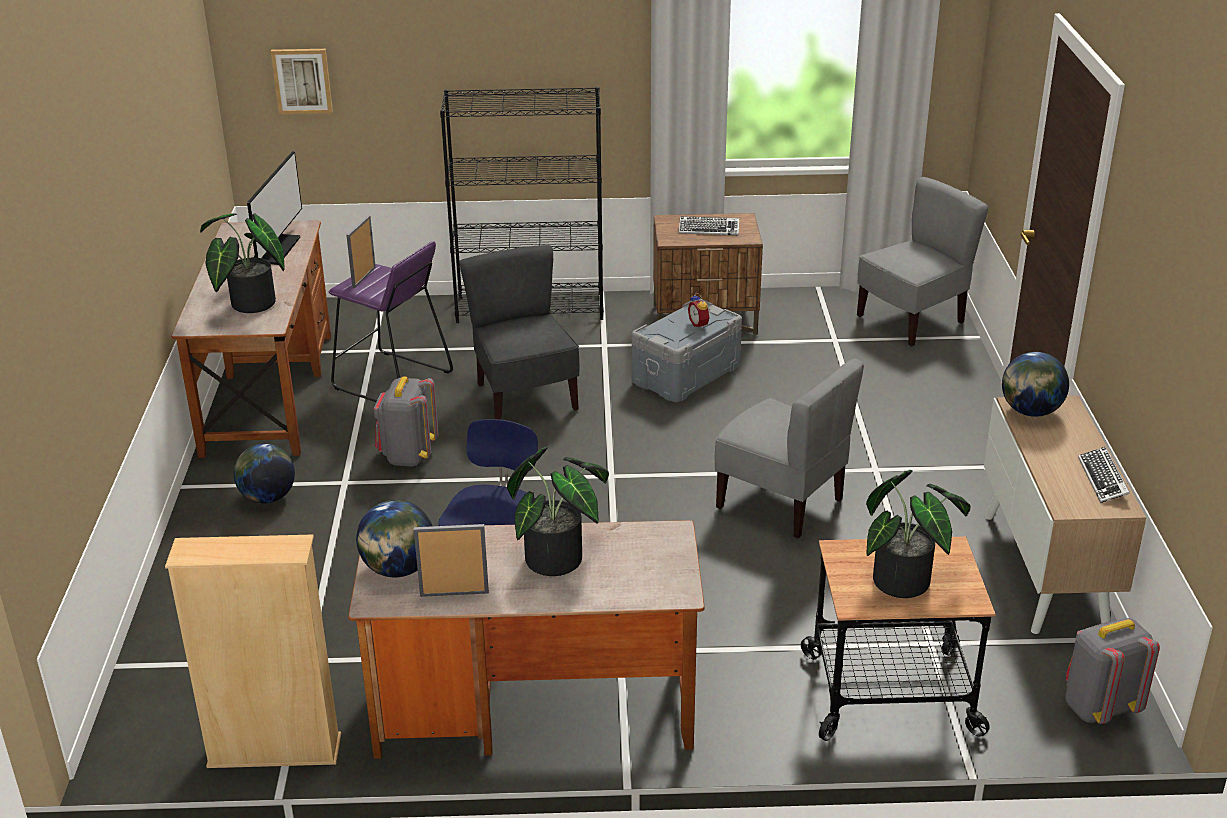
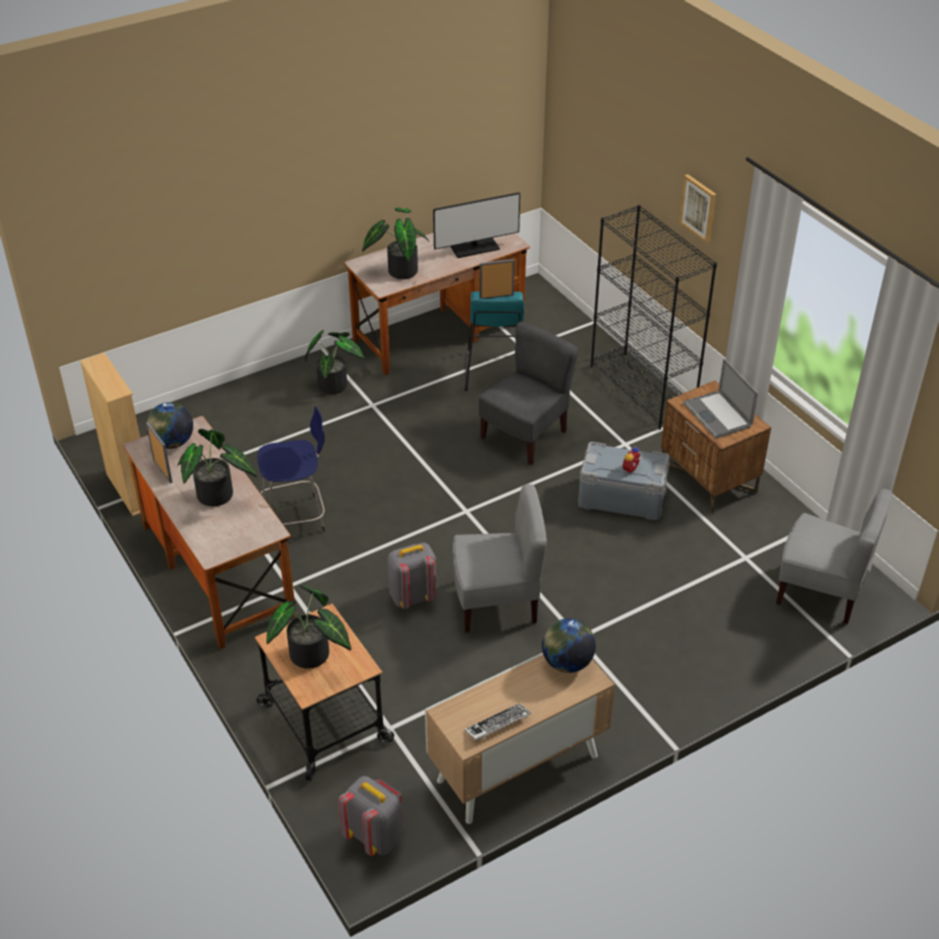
camera: 60 degrees right, 10 degrees up
globe [234,444,295,503] -> potted plant [305,330,364,394]
picture [271,49,333,114] -> picture moved to [679,174,716,243]
purple stool [329,241,453,402] -> turquoise stool [464,291,524,391]
grey backpack [374,376,438,467] -> grey backpack moved to [388,543,437,609]
keyboard [679,216,739,235] -> laptop [684,359,758,438]
grey chair [715,359,864,538] -> grey chair turned 105 degrees counterclockwise [453,484,547,632]

